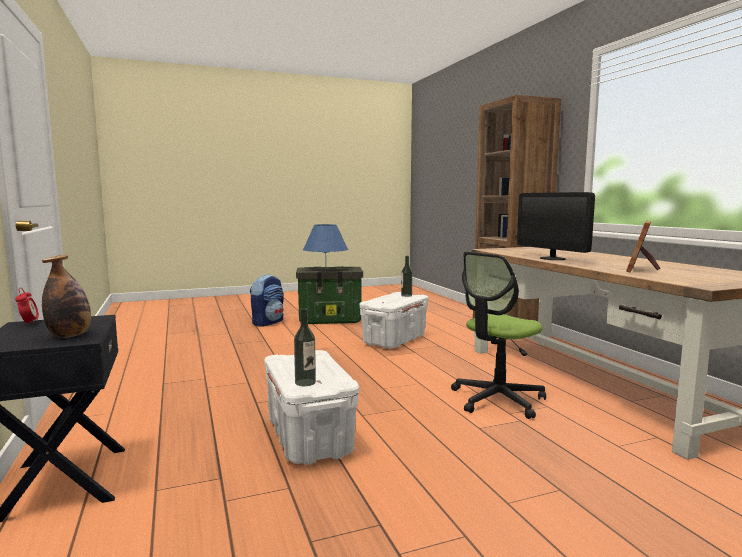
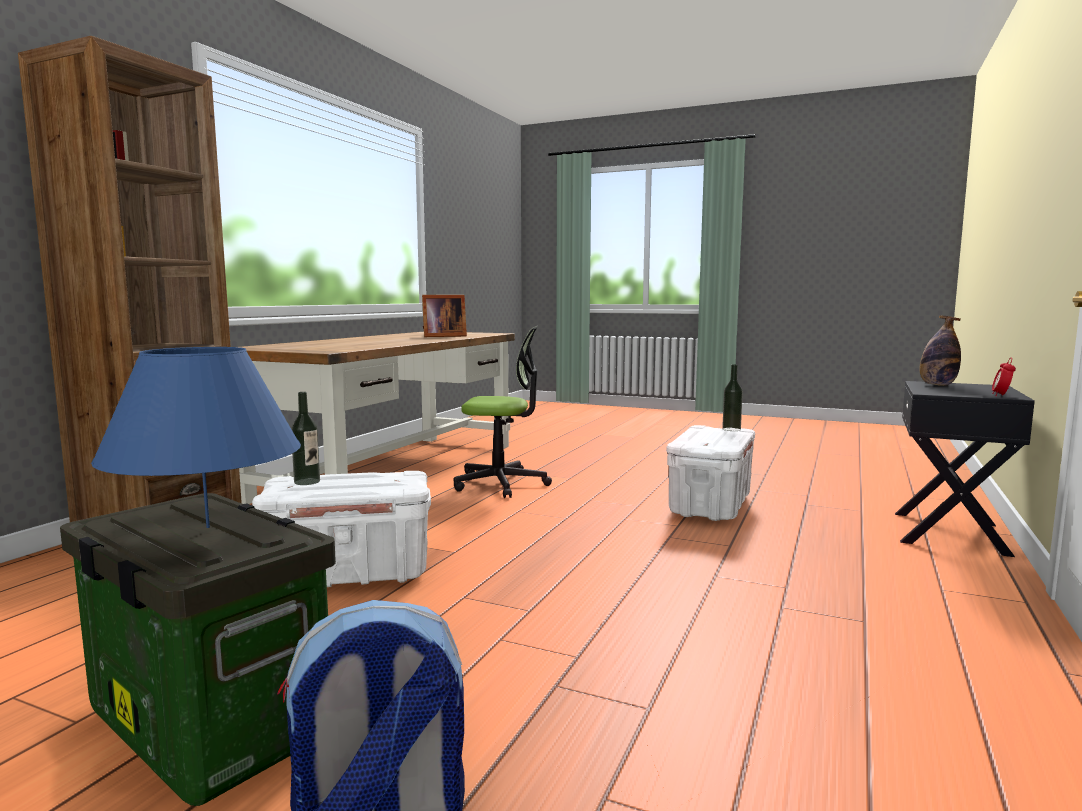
camera: 135 degrees left, 0 degrees up
monitor [517,192,595,260] -> none

